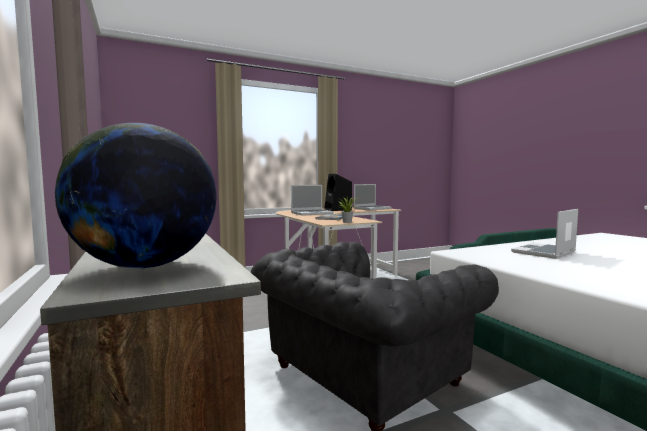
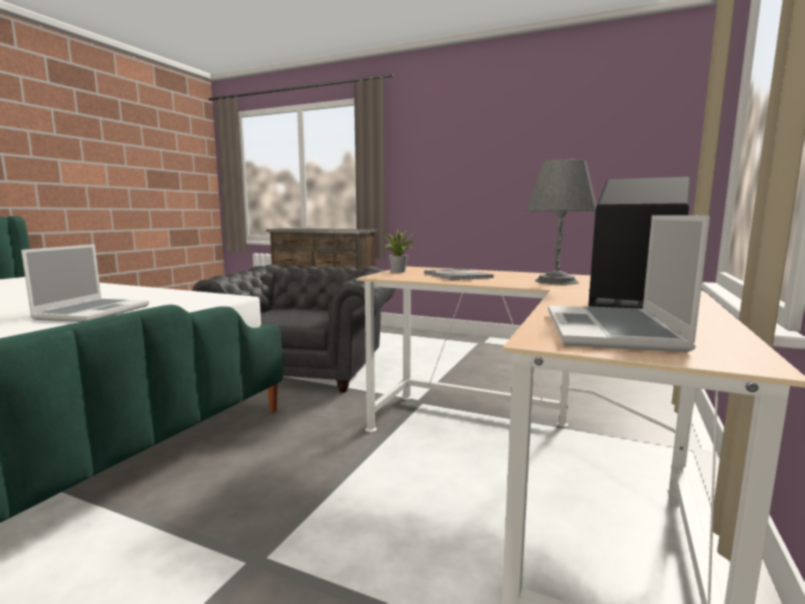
camera: 140 degrees right, 5 degrees up
globe [55,123,217,269] -> none
laptop [291,185,334,216] -> grey table lamp [526,159,597,285]

